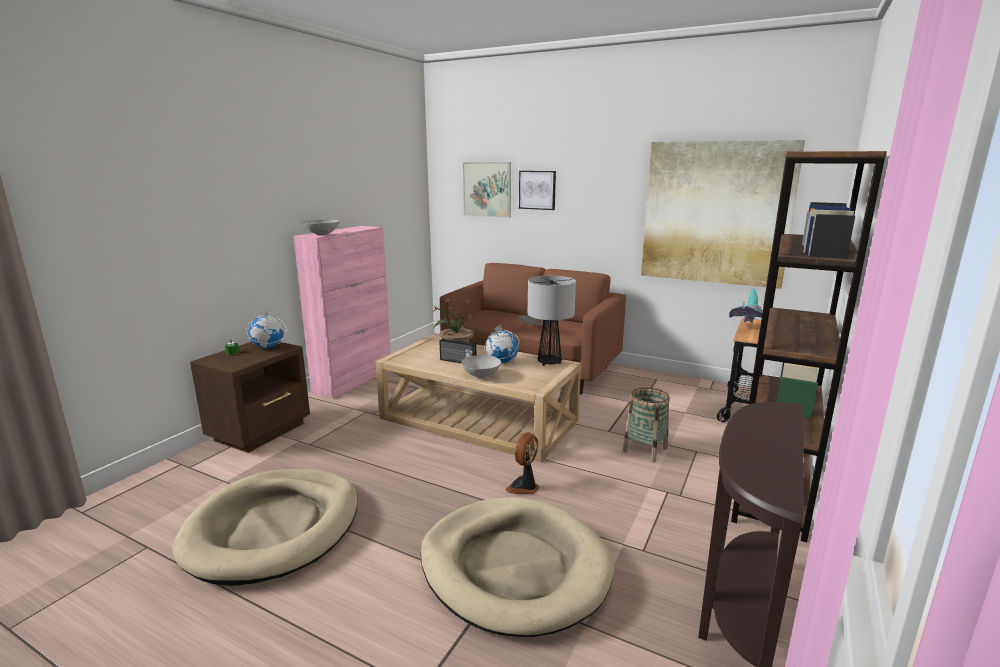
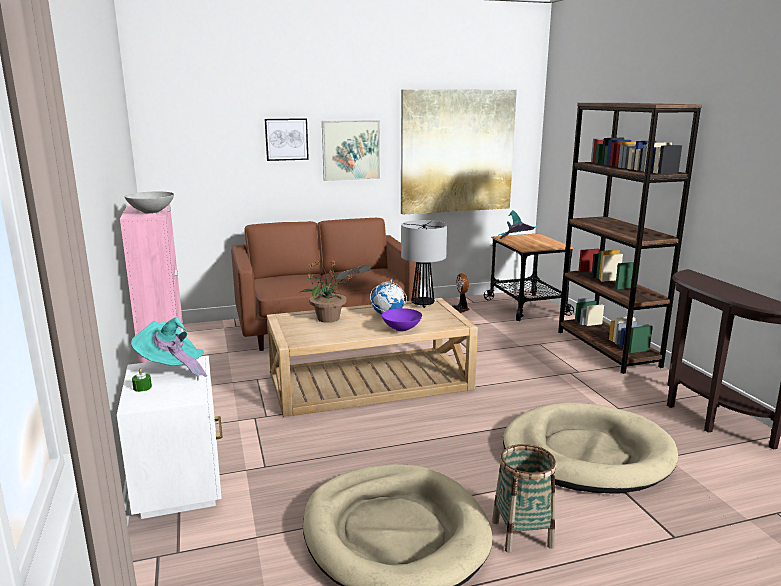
camera: 45 degrees left, 0 degrees up
brown nightstand [190,342,310,453] -> white nightstand [117,356,223,519]
globe [246,309,287,348] -> turquoise hat [131,317,207,381]
radio [439,338,476,363] -> none
grey bowl [461,355,501,378] -> purple bowl [382,308,422,332]
picture [463,162,511,218] -> picture moved to [322,120,380,181]
fan [505,432,540,494] -> fan moved to [452,273,470,313]
basket [623,387,670,462] -> basket moved to [492,444,556,553]

